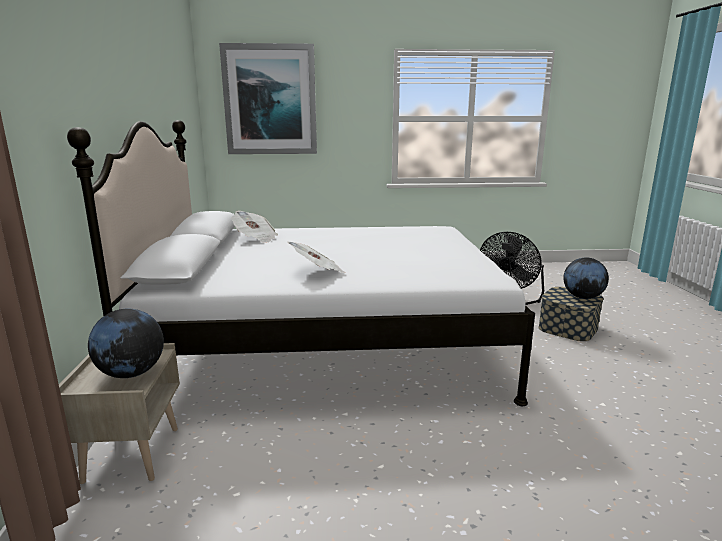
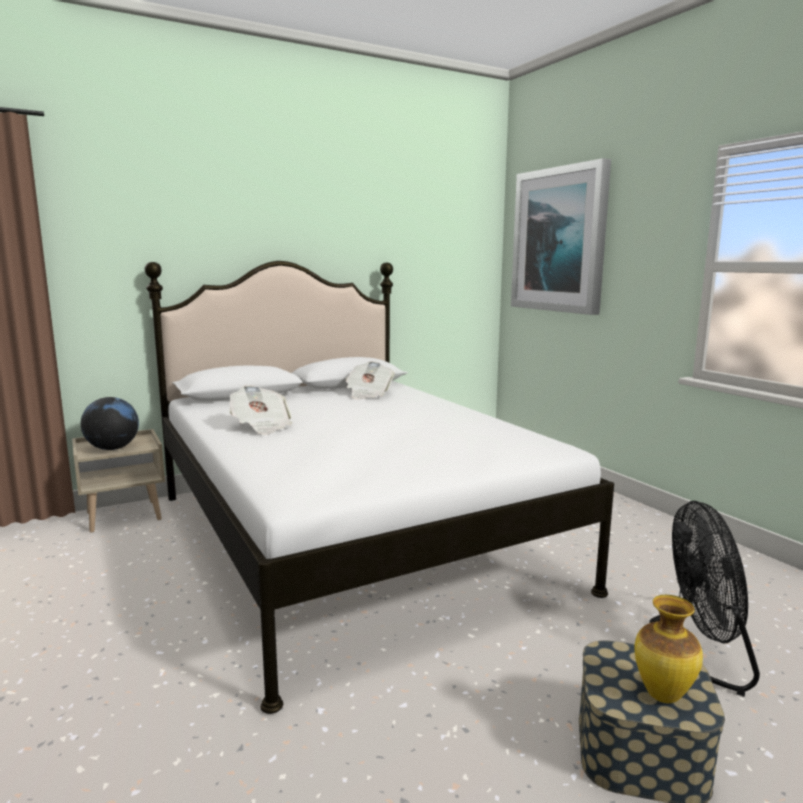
camera: 65 degrees right, 5 degrees down
globe [563,257,609,299] -> vase [634,595,703,703]

